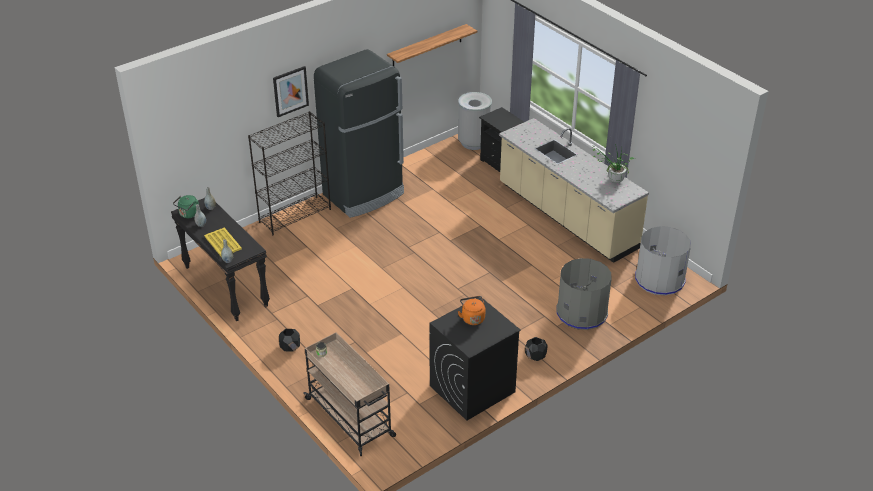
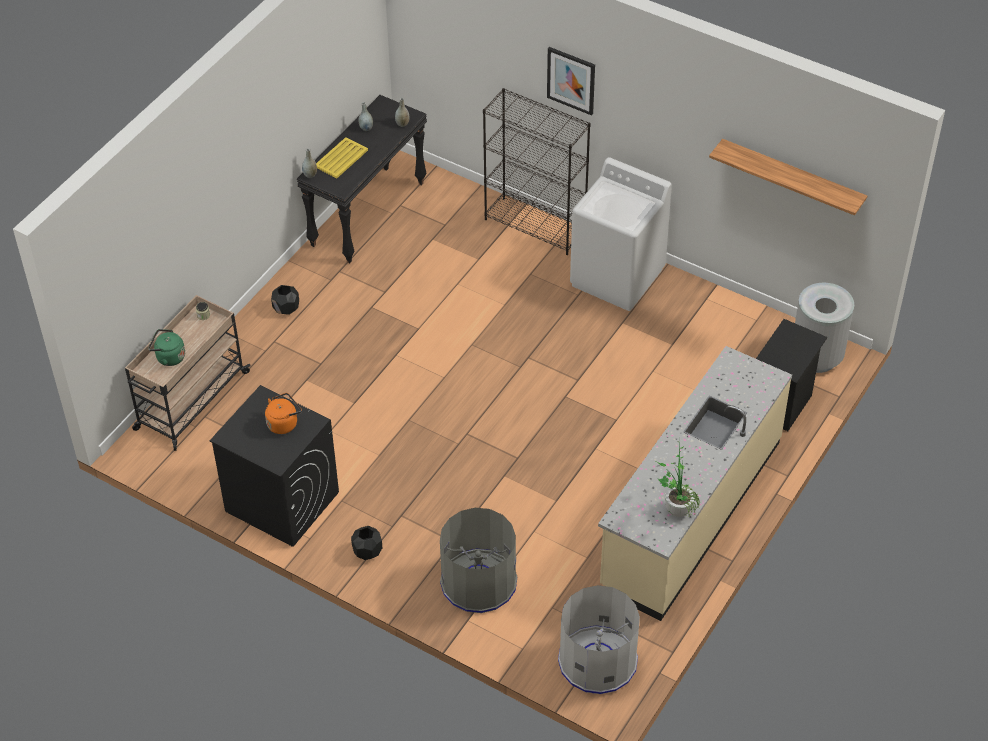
camera: 70 degrees right, 10 degrees up
green kettle [173,195,199,218] -> green kettle moved to [148,329,185,366]
black fridge [314,49,404,218] -> white washing machine [570,157,672,311]

